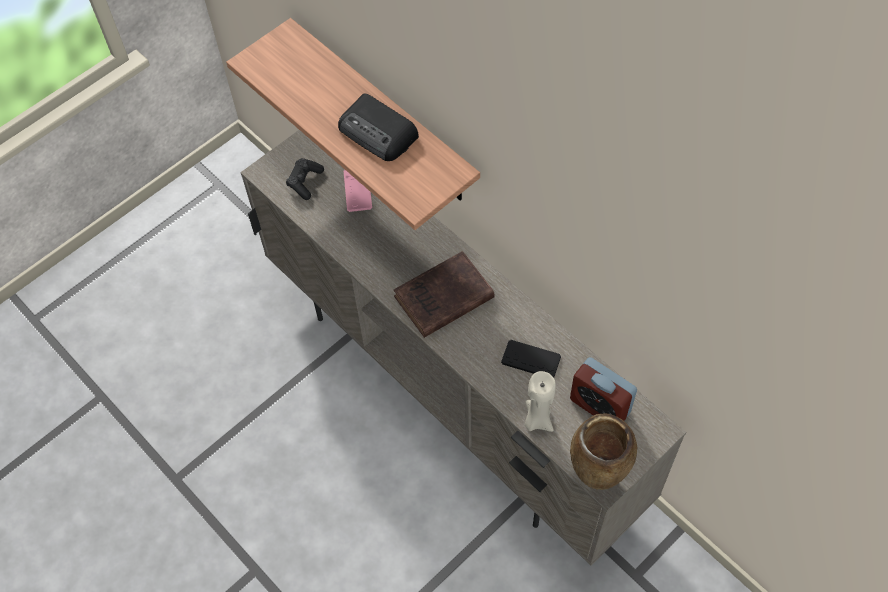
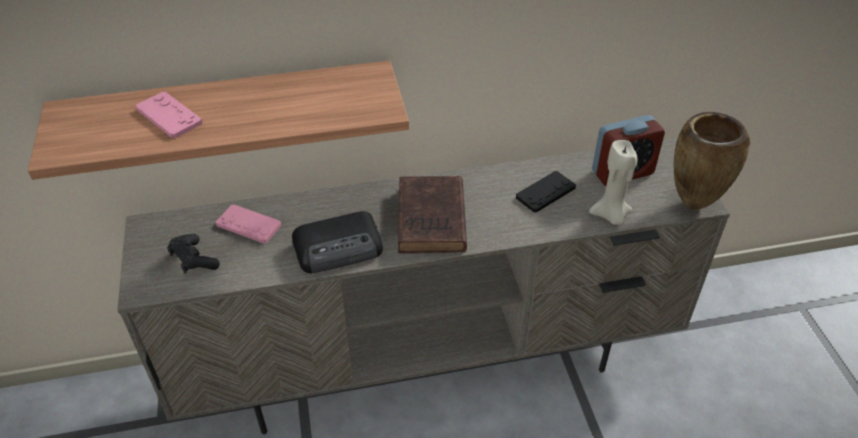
camera: 60 degrees left, 15 degrees down
radio [338,94,419,161] -> radio moved to [292,211,383,273]
none -> pink game controller [136,92,203,139]

